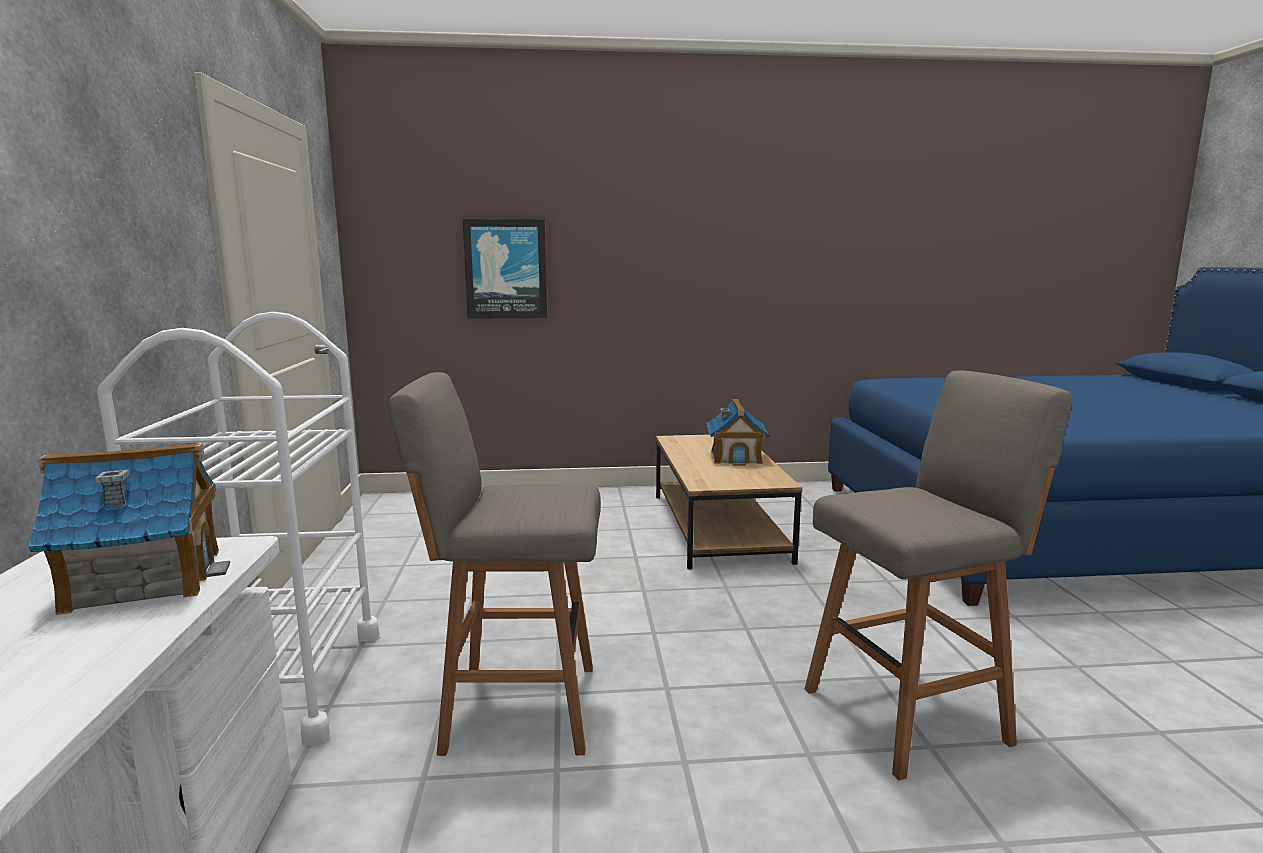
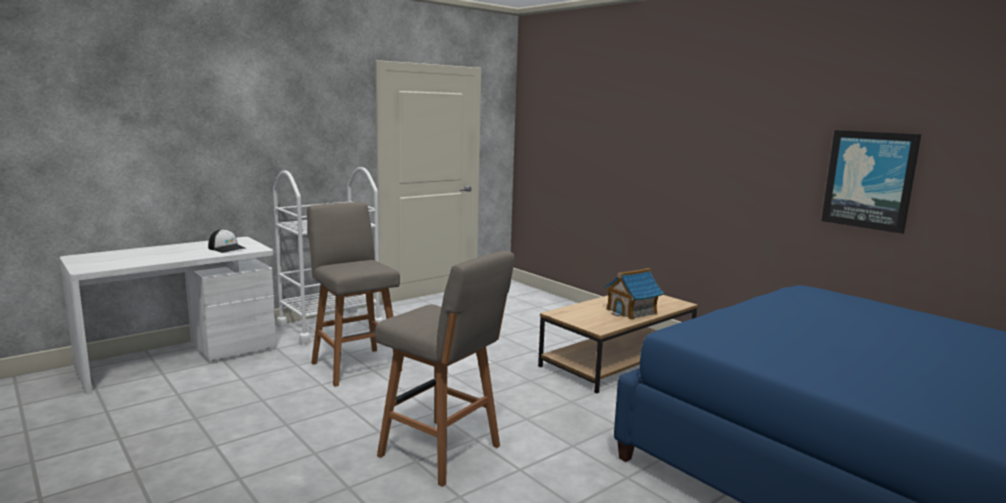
camera: 55 degrees right, 0 degrees up
toy house [28,443,230,615] -> cap [208,229,246,253]
picture [463,219,547,319] -> picture moved to [821,130,921,234]

